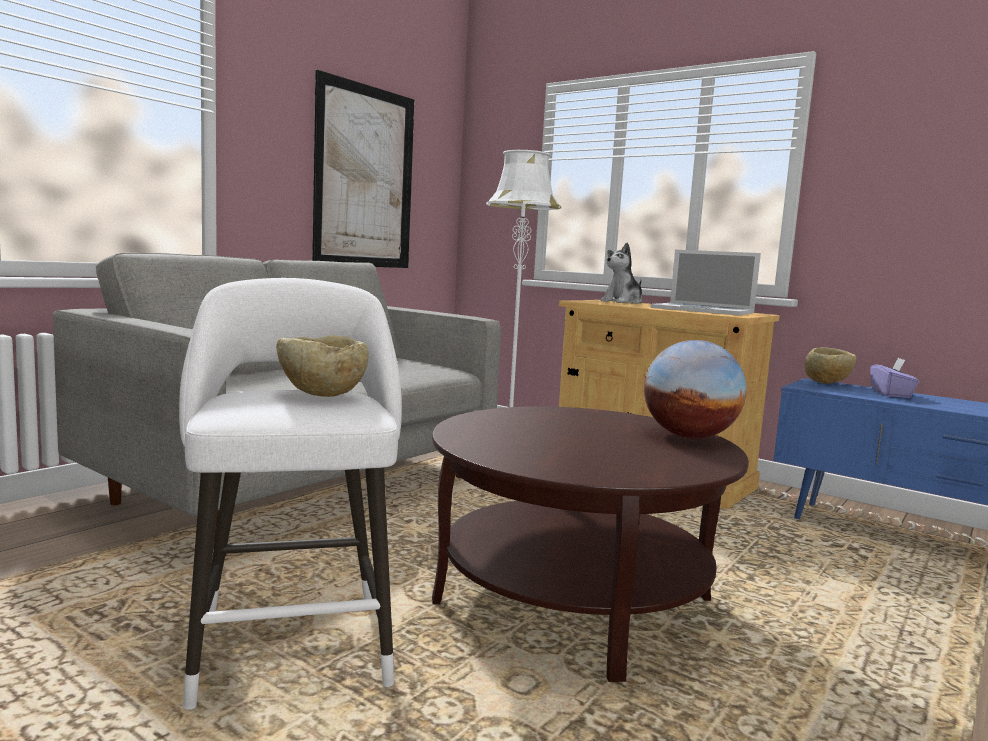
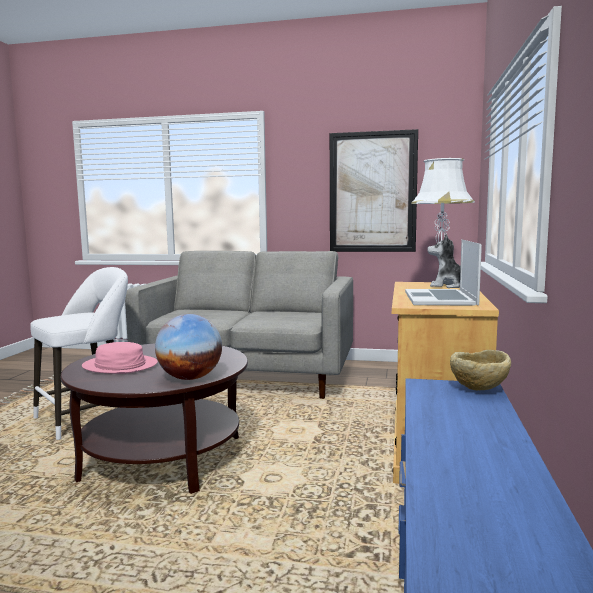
camera: 65 degrees right, 0 degrees up
beige bowl [276,335,369,397] -> none
purple tissue box [870,358,919,398] -> none
none -> pink hat [82,342,158,374]

